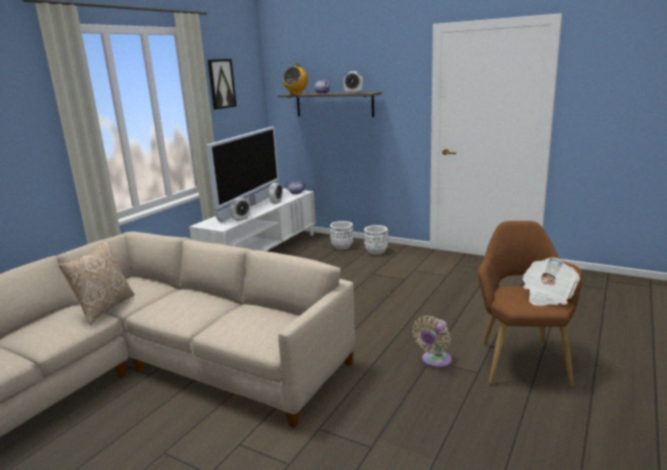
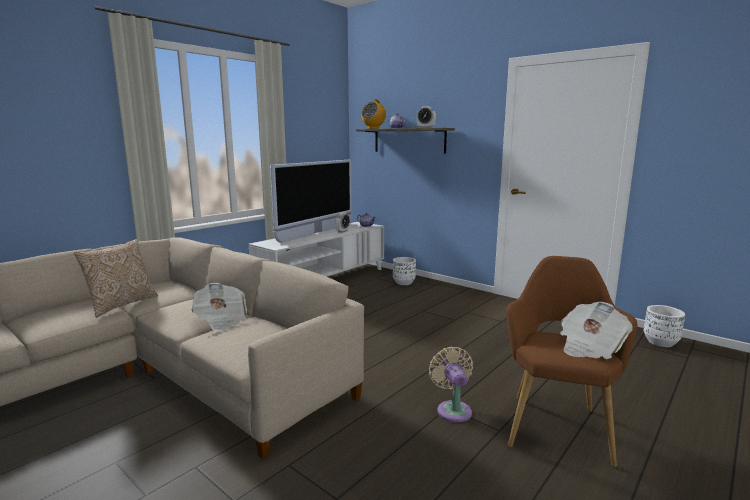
camera: 10 degrees right, 5 degrees down
picture [208,59,237,109] -> none
alarm clock [230,198,250,221] -> none
white planter [364,225,388,255] -> white planter moved to [644,305,685,347]
beige fan [412,316,452,368] -> beige fan turned 120 degrees clockwise [429,347,473,423]
none -> newspaper [191,283,247,332]

